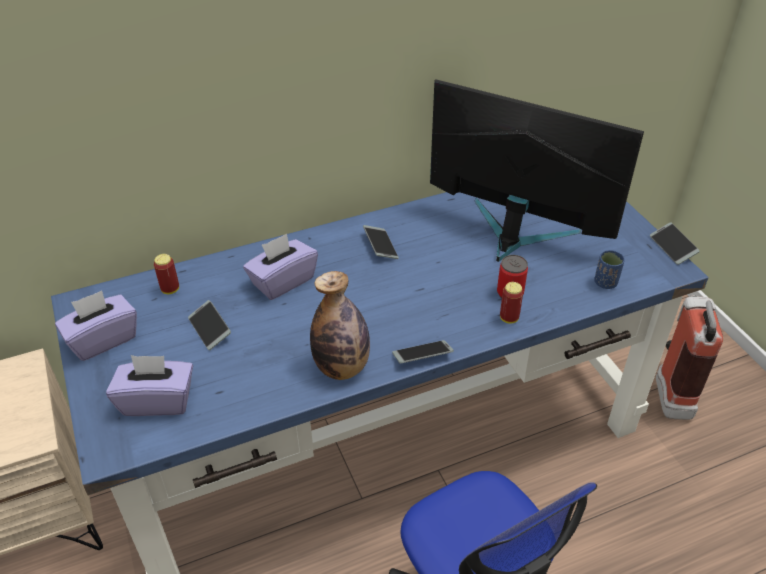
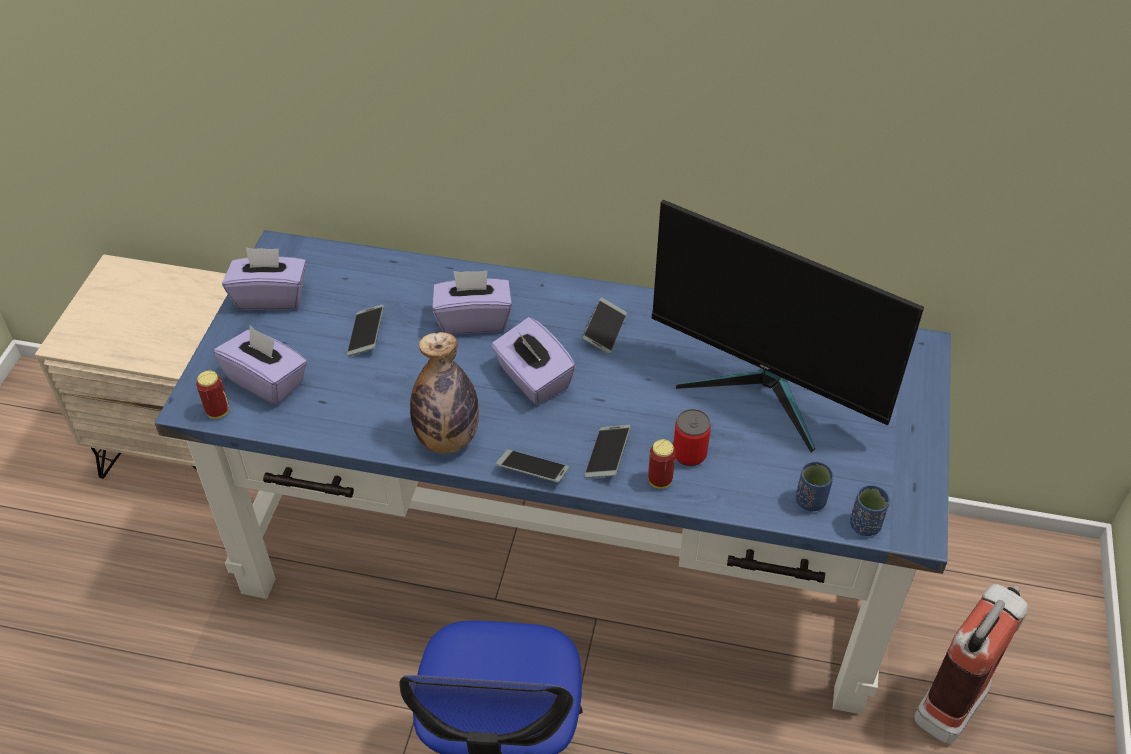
camera: 35 degrees right, 5 degrees up
can [154,254,179,294] -> can moved to [196,370,229,419]
monitor [430,79,644,262] -> monitor turned 150 degrees clockwise [652,200,924,452]
phone [650,222,700,265] -> phone moved to [585,425,631,478]
none -> purple tissue box [492,317,576,404]
none -> blue cup [850,485,890,536]

